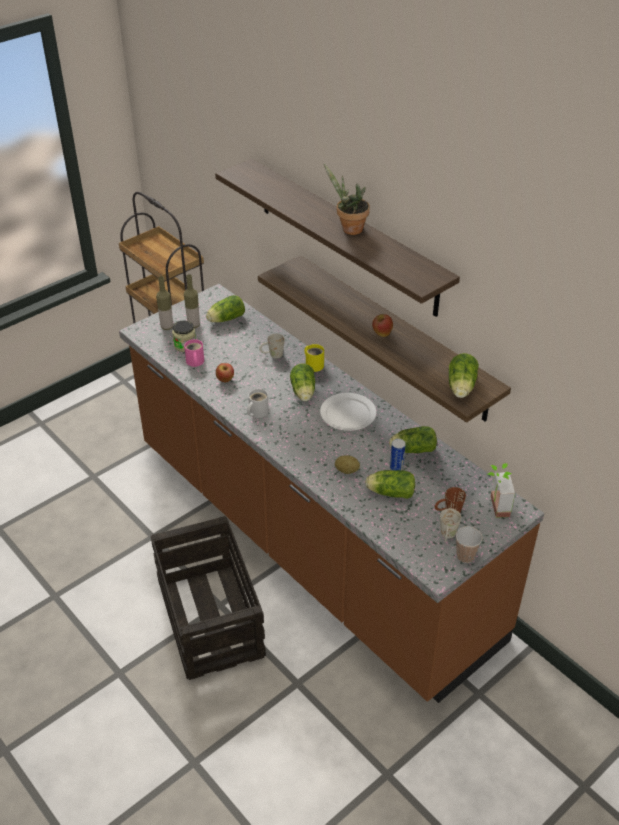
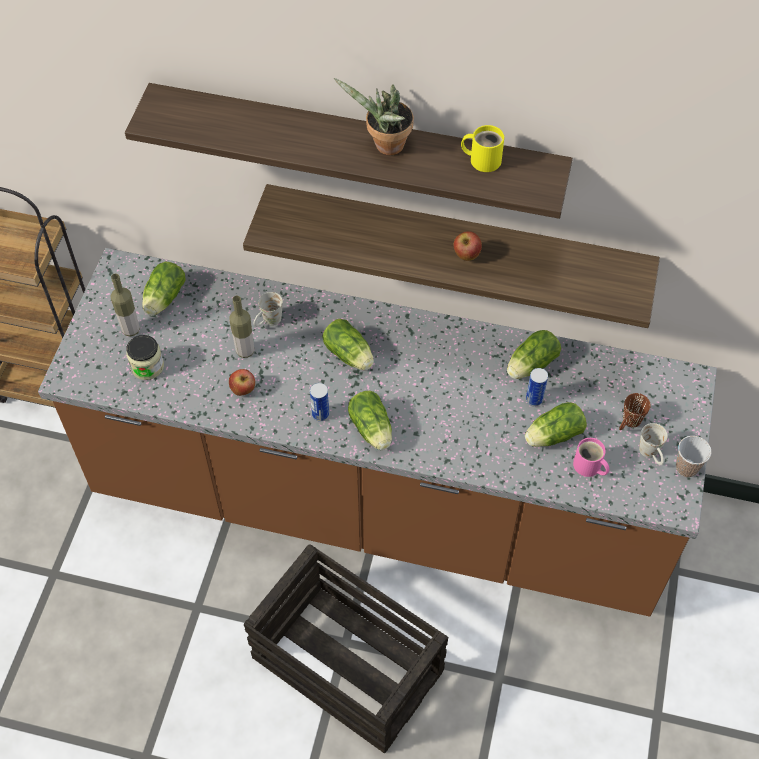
camera: 35 degrees left, 15 degrees up
bottle [156,276,173,330] -> bottle moved to [230,296,254,358]
pink mug [184,339,204,367] -> pink mug moved to [573,438,609,477]
white mug [247,389,269,418] -> can [310,383,329,421]
yellow mug [305,344,324,372] -> yellow mug moved to [461,125,504,172]
white plate [320,393,376,431] -> none
potato [335,455,360,474] -> none
lettuce [449,353,479,398] -> lettuce moved to [348,391,392,450]
potted plant [487,463,515,517] -> none

